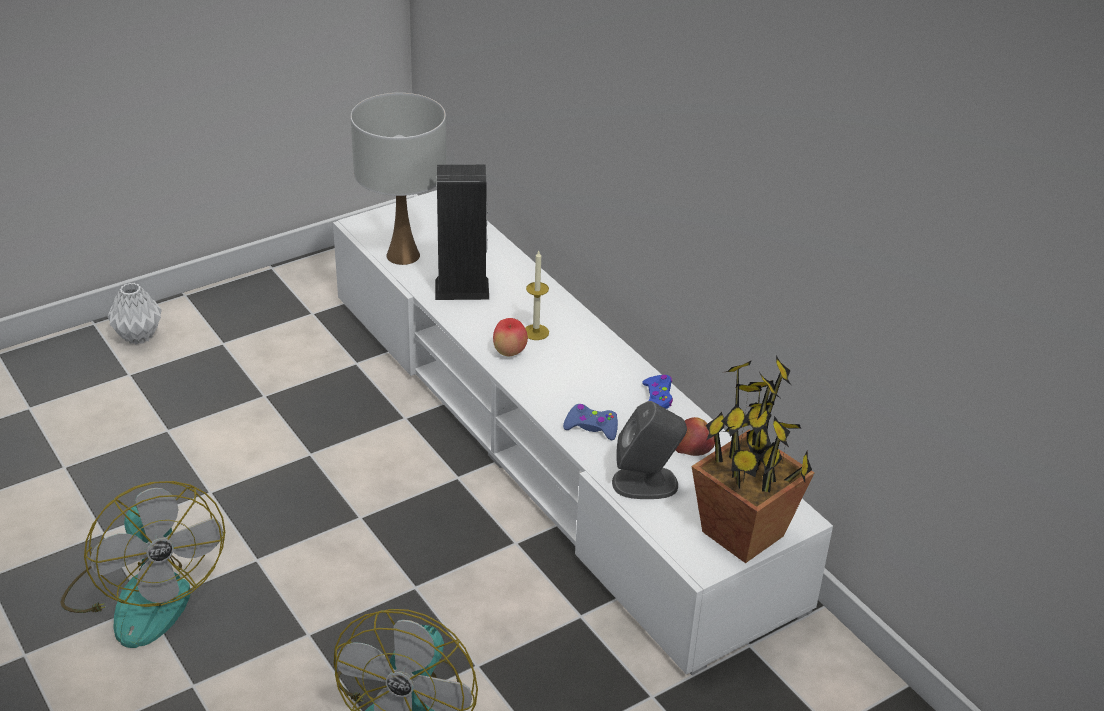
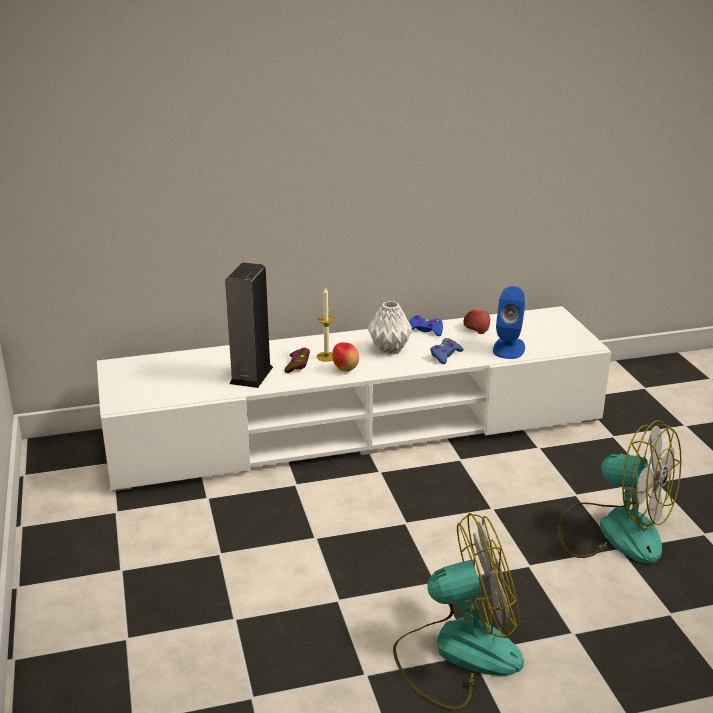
camera: 70 degrees left, 10 degrees down
white vase [108,283,162,345] -> white vase moved to [368,301,412,354]
white table lamp [351,93,446,265] -> none
grey speaker [612,401,687,499] -> blue speaker [493,286,525,359]
potted plant [691,355,814,563] -> none
none -> brown game controller [284,347,310,373]

